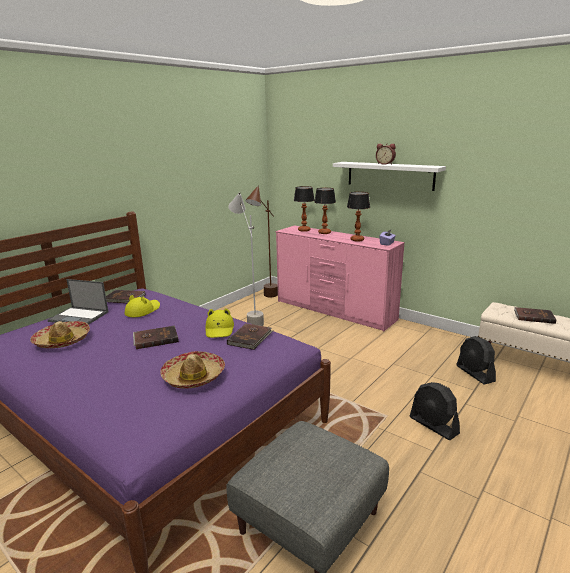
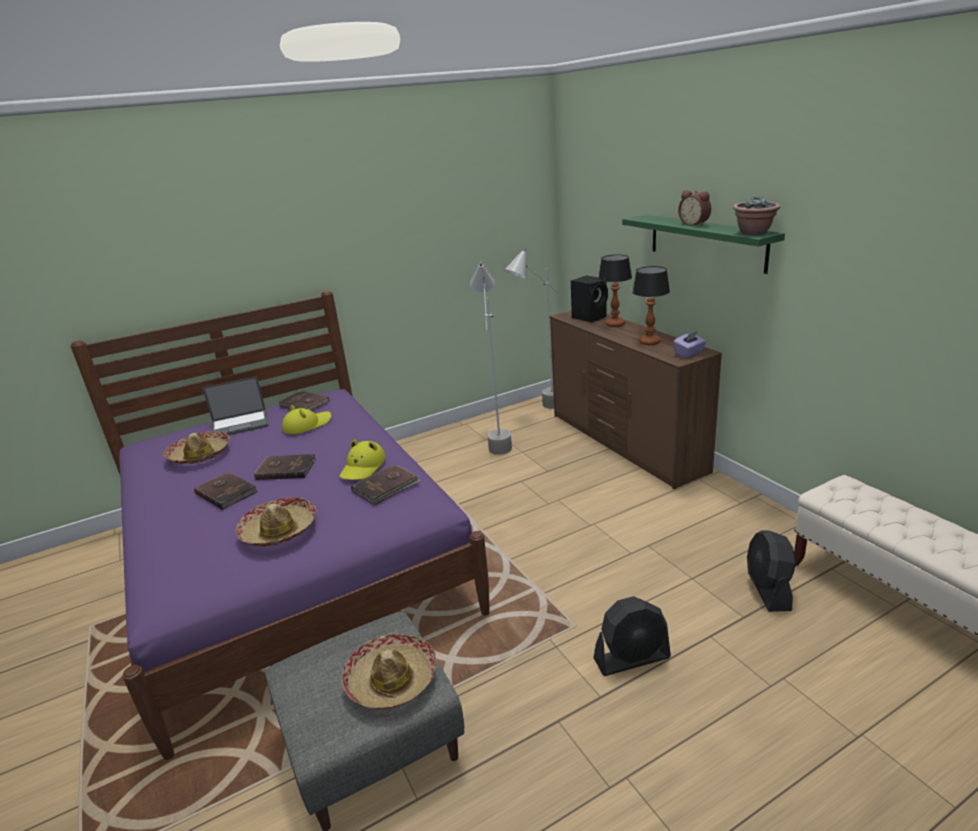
camera: 25 degrees right, 5 degrees up
laptop [48,279,108,325] -> laptop turned 60 degrees counterclockwise [202,376,268,435]
brown floor lamp [245,185,278,297] -> grey floor lamp [504,248,558,409]
pink dresser [276,225,405,331] -> brown dresser [549,310,722,489]
table lamp [294,186,314,232] -> black speaker [571,275,608,322]
white shelf [333,162,446,191] -> green shelf [622,215,785,274]
black fan [410,382,460,440] -> black fan turned 90 degrees counterclockwise [593,596,671,676]
brown book [514,307,556,324] -> brown book moved to [194,472,258,510]
none -> hat [341,633,436,710]
none -> potted plant [733,196,780,235]

